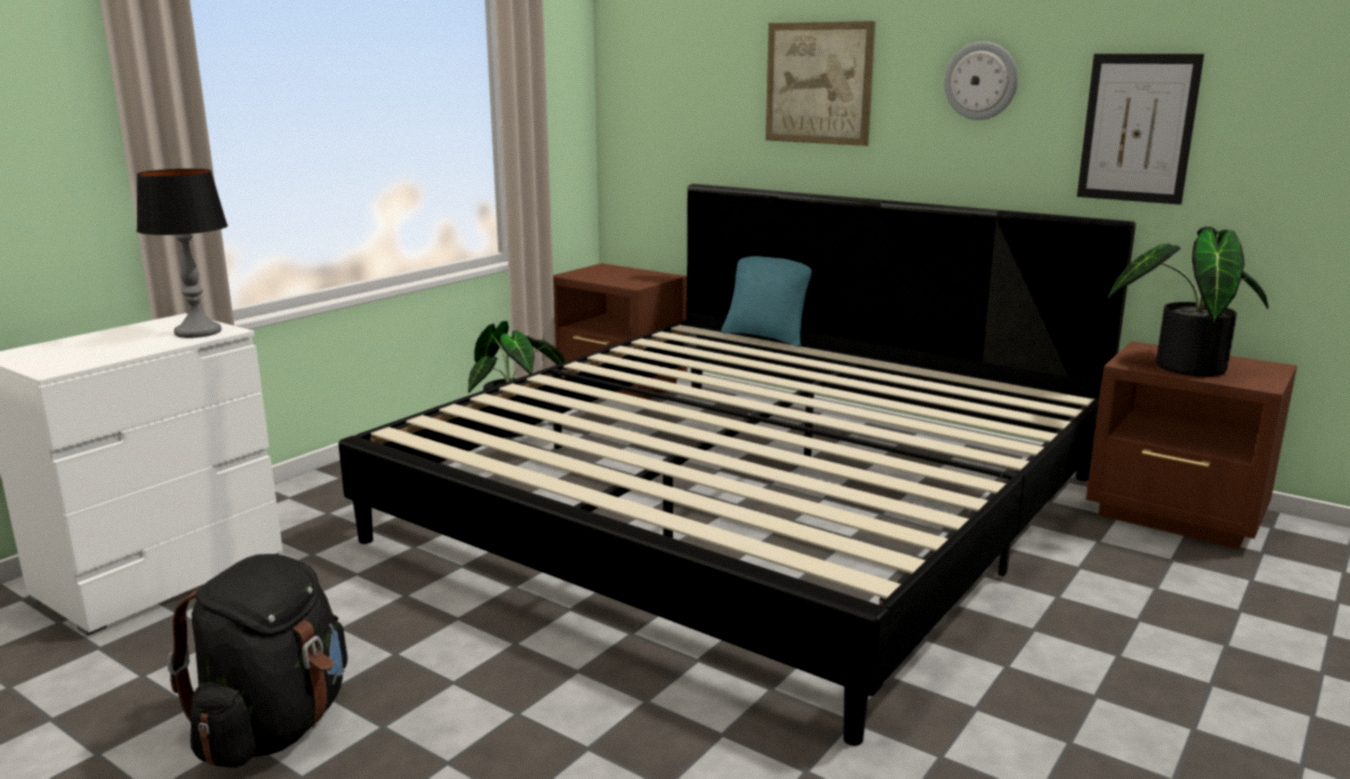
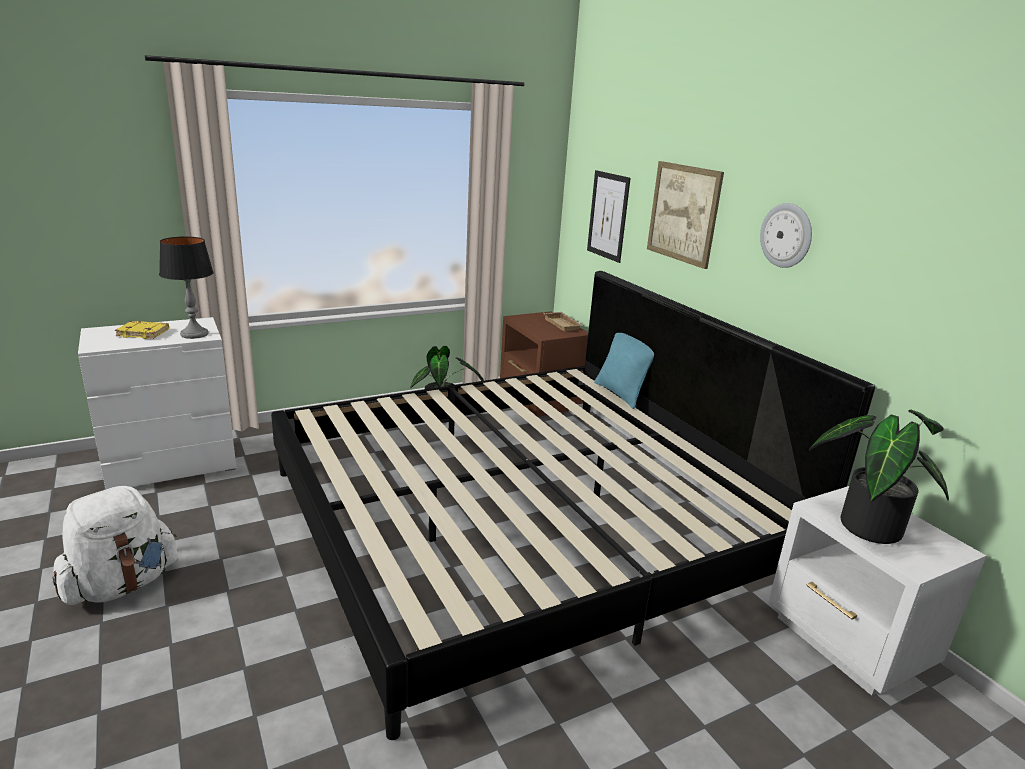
camera: 25 degrees right, 5 degrees up
black backpack [168,554,348,768] -> white backpack [52,486,178,605]
picture [1077,54,1204,205] -> picture moved to [587,170,631,263]
brown nightstand [1086,341,1297,549] -> white nightstand [768,486,986,696]
none -> yellow book [115,321,169,339]
none -> beige tray [544,312,584,332]

